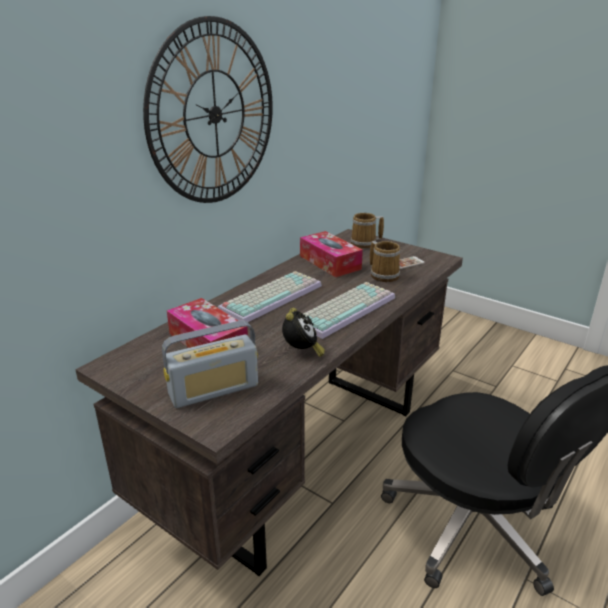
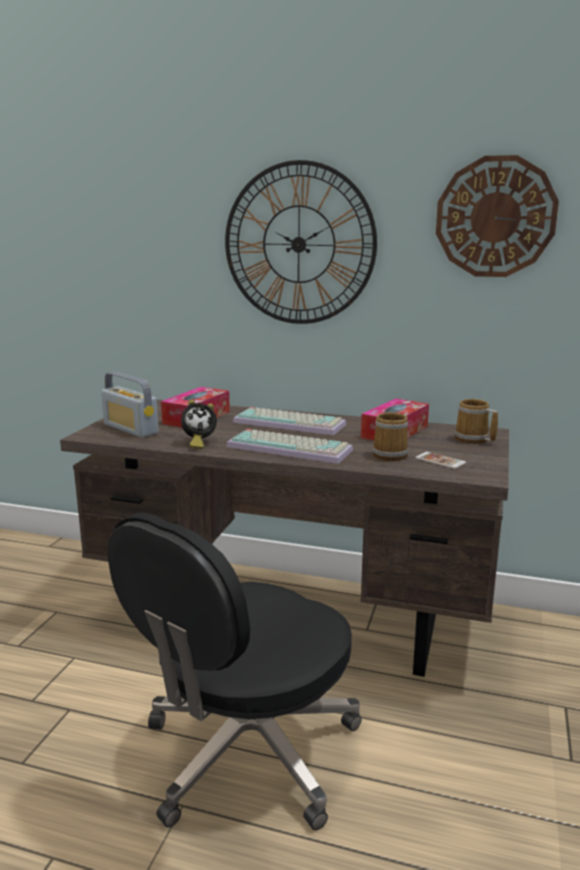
camera: 70 degrees right, 10 degrees down
none -> wall clock [436,155,559,277]

